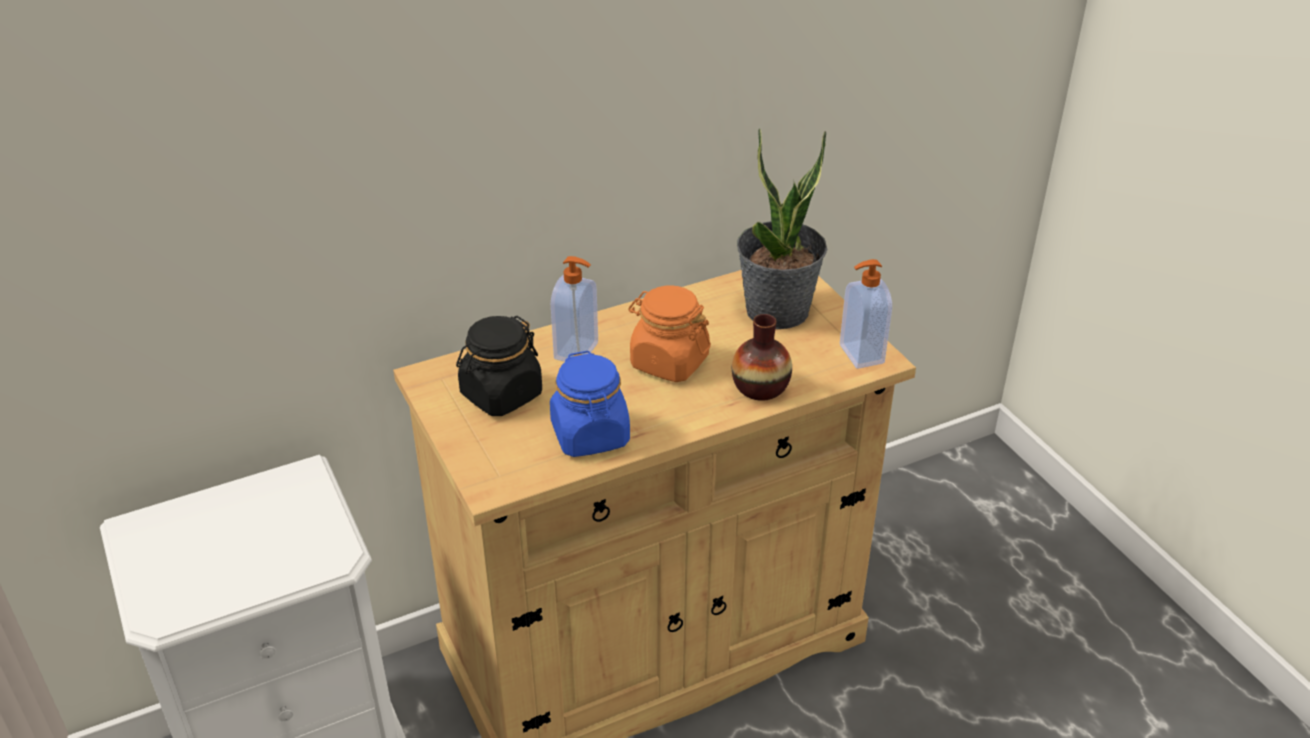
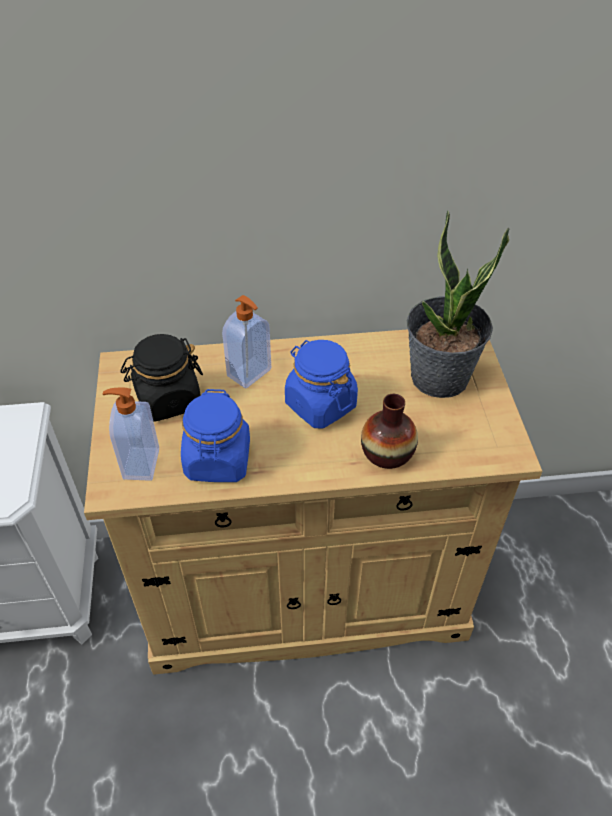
camera: 20 degrees right, 10 degrees up
orange jar [628,285,711,382] -> blue jar [285,340,358,429]
soap dispenser [840,259,892,369] -> soap dispenser moved to [103,387,159,481]

